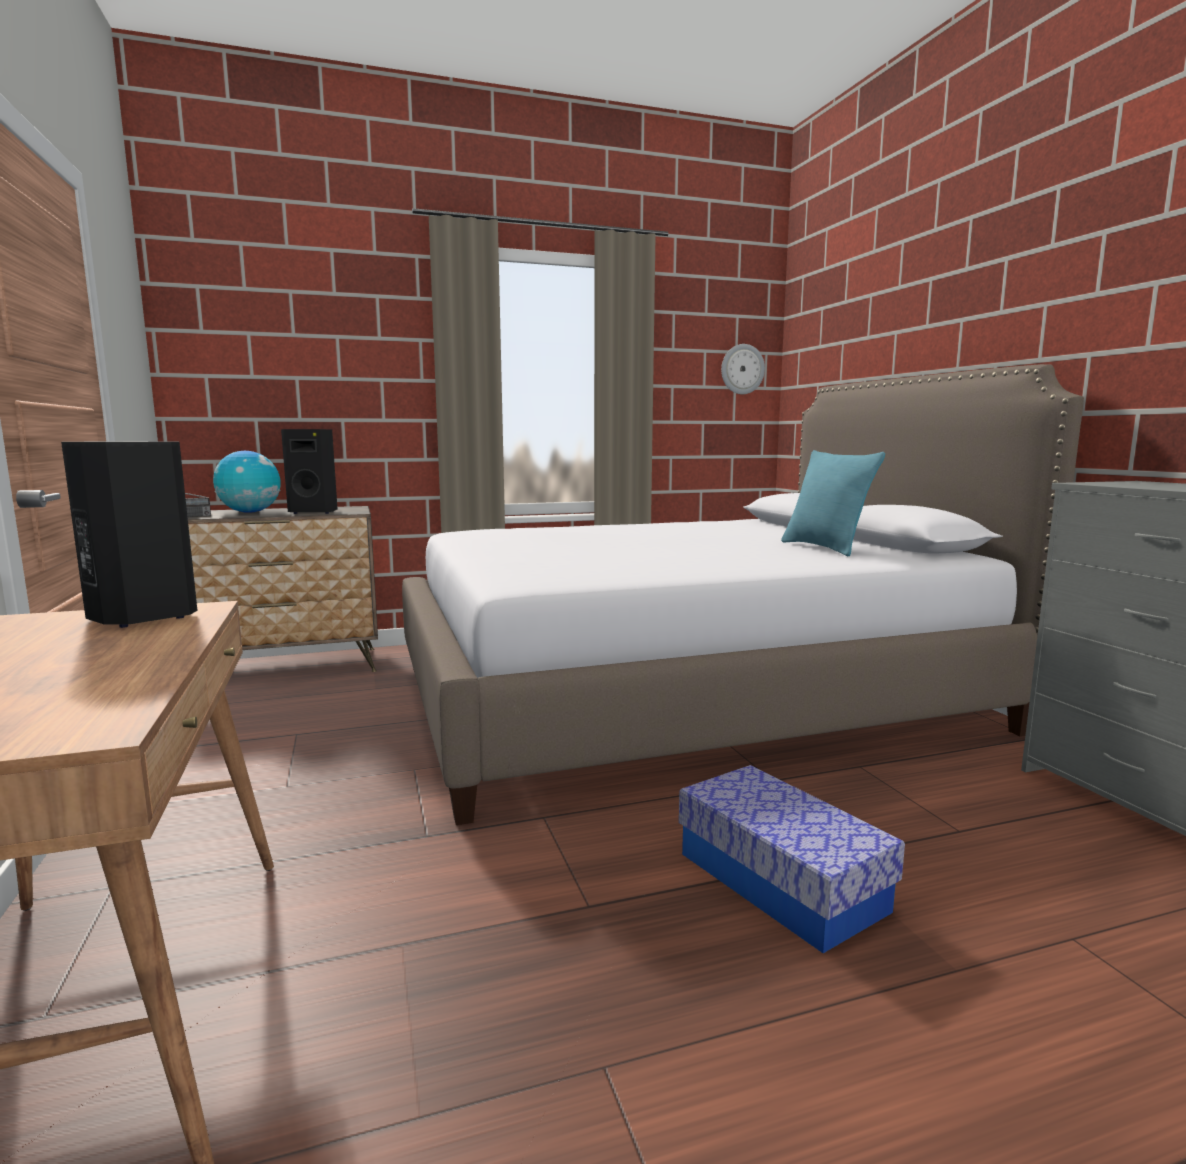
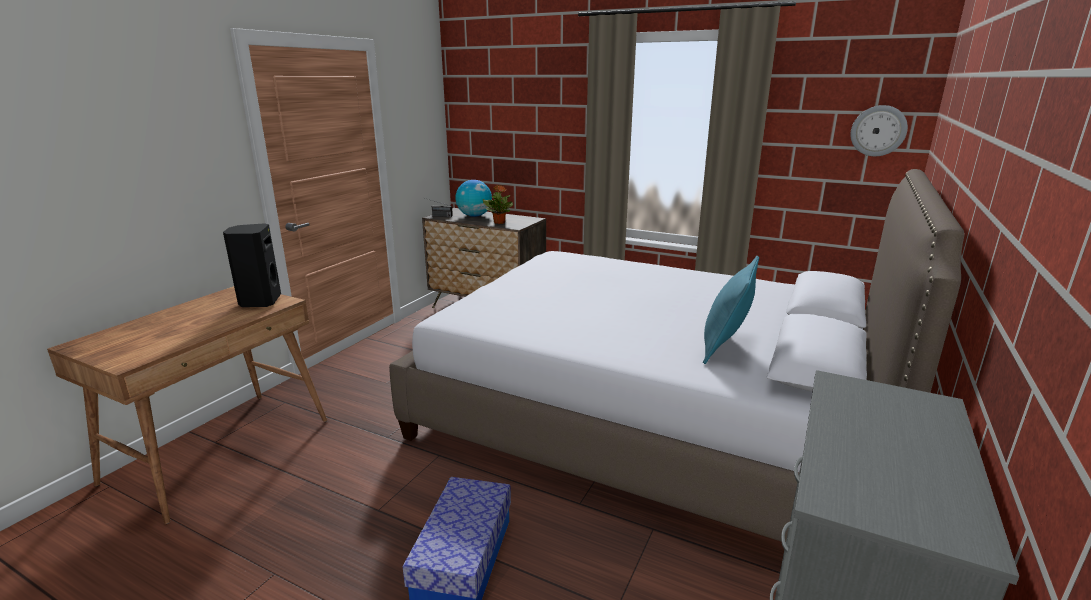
camera: 45 degrees right, 10 degrees up
black speaker [281,429,337,514] -> potted plant [482,185,513,224]

